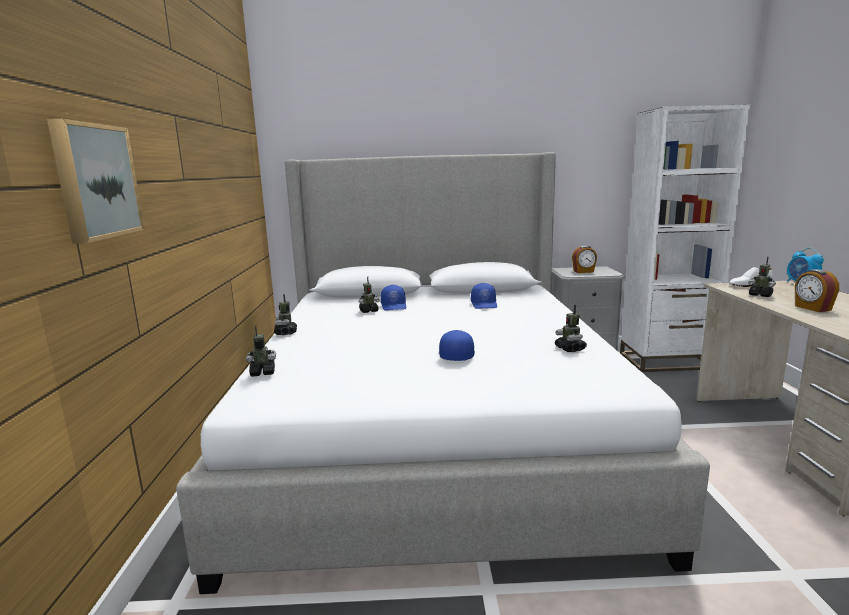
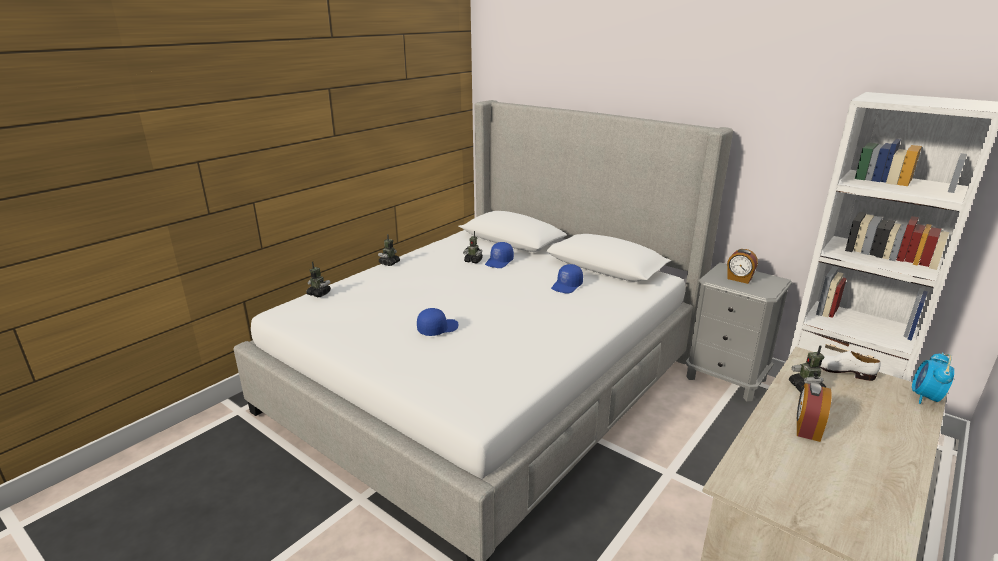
camera: 40 degrees right, 10 degrees up
picture [47,119,144,244] -> none
toy robot [555,305,587,352] -> none

